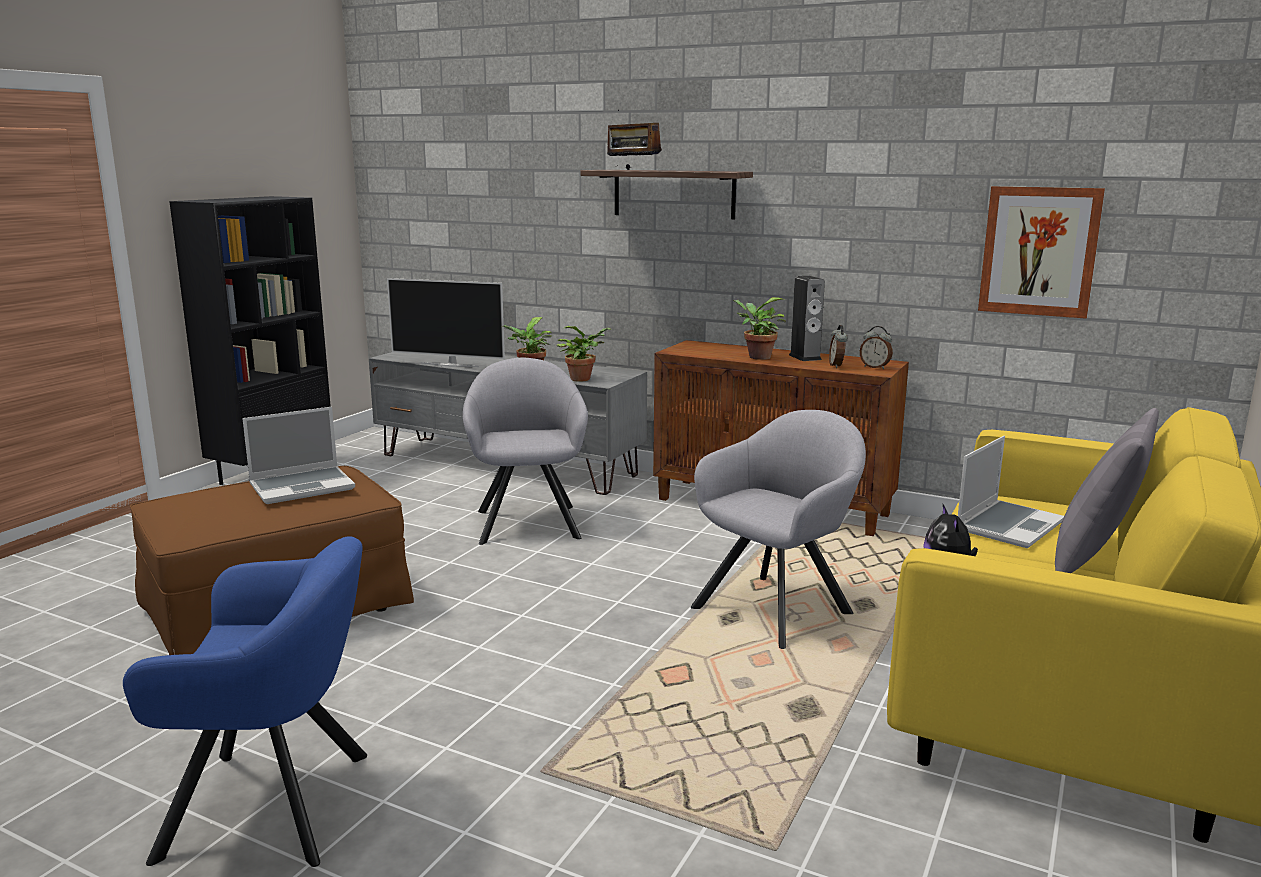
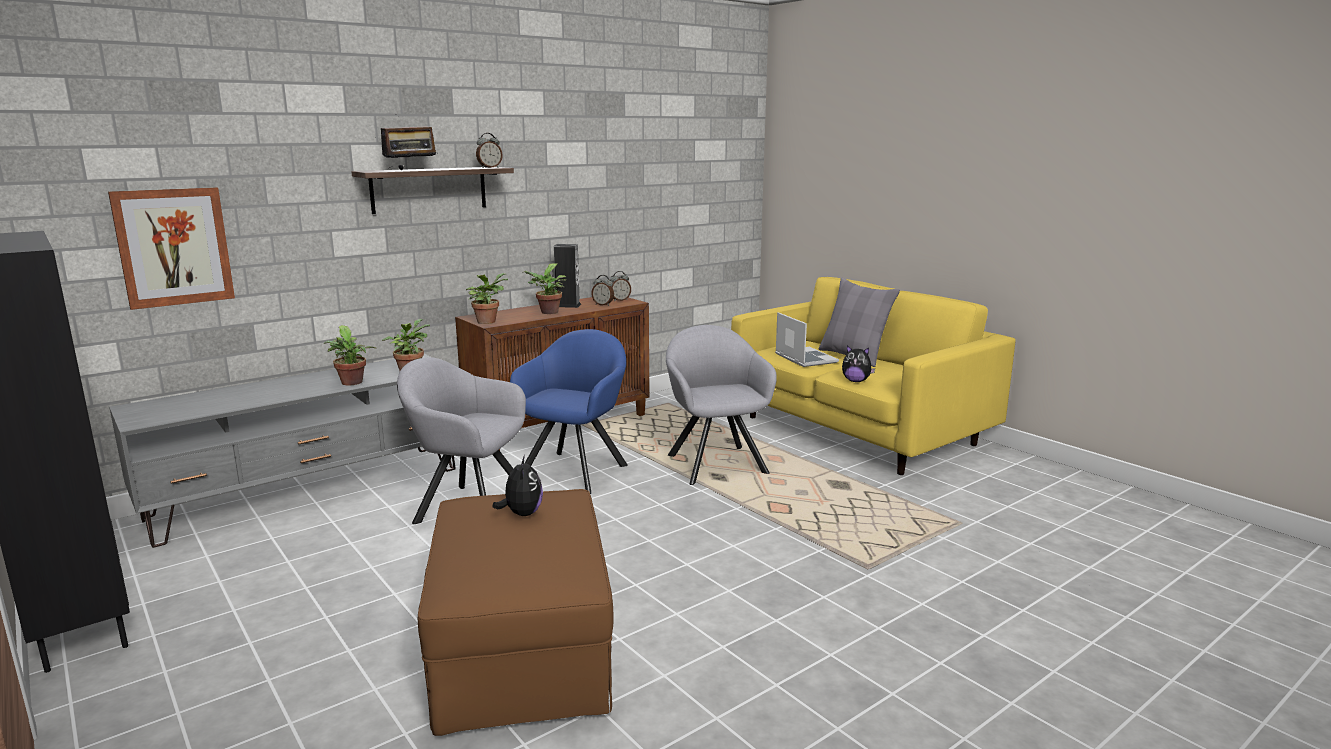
camera: 65 degrees left, 0 degrees up
blue armchair [123,536,367,867] -> blue armchair moved to [510,329,628,494]
laptop [242,407,355,504] -> plush toy [493,455,543,516]
television [387,278,505,367] -> none
picture [978,186,1105,319] -> picture moved to [108,187,235,310]
none -> potted plant [466,273,508,324]
none -> alarm clock [476,133,503,168]

